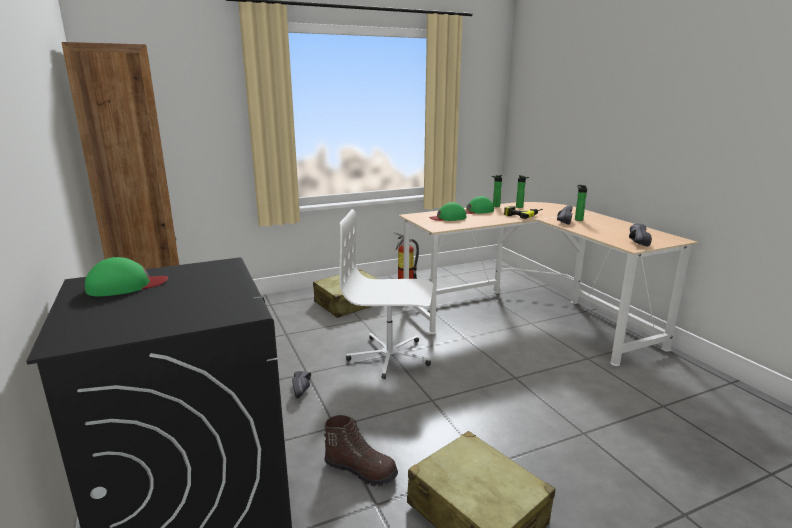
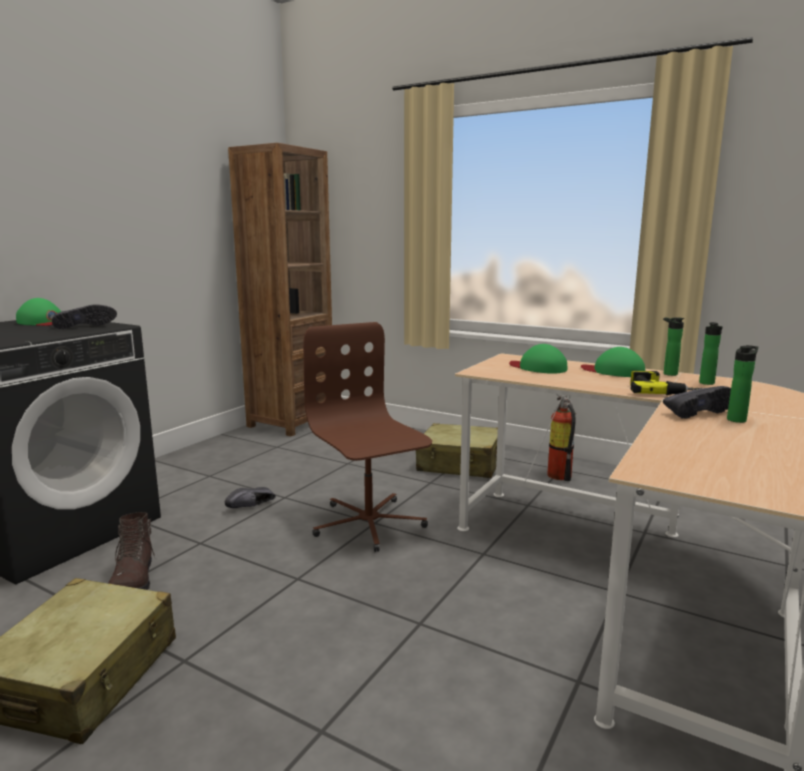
camera: 55 degrees right, 5 degrees down
white office chair [340,209,433,379] -> brown office chair [303,322,432,552]
black shoe [629,224,652,247] -> black shoe moved to [52,305,117,329]

